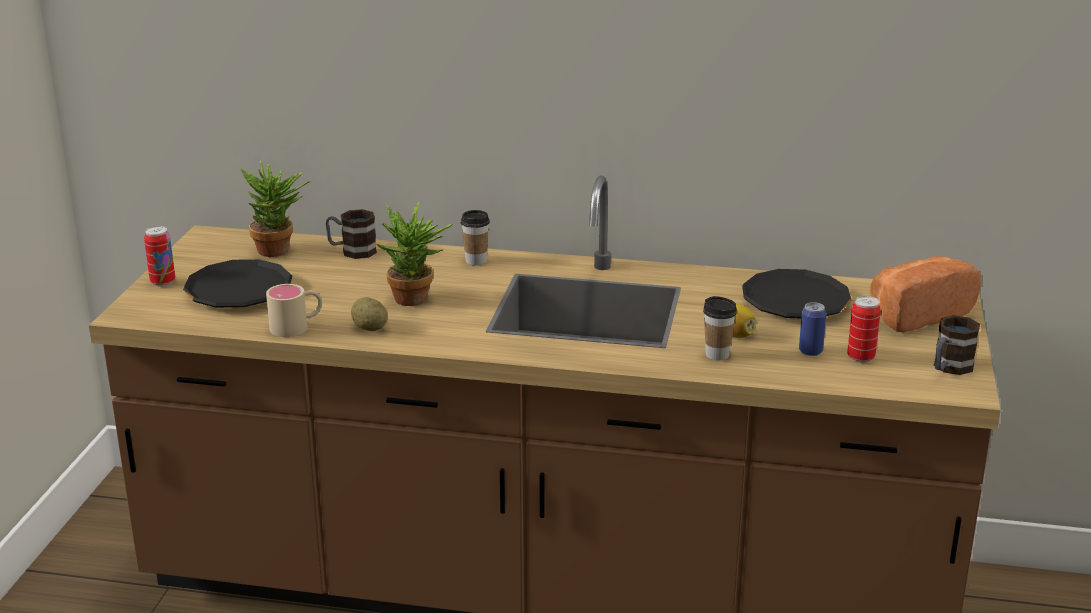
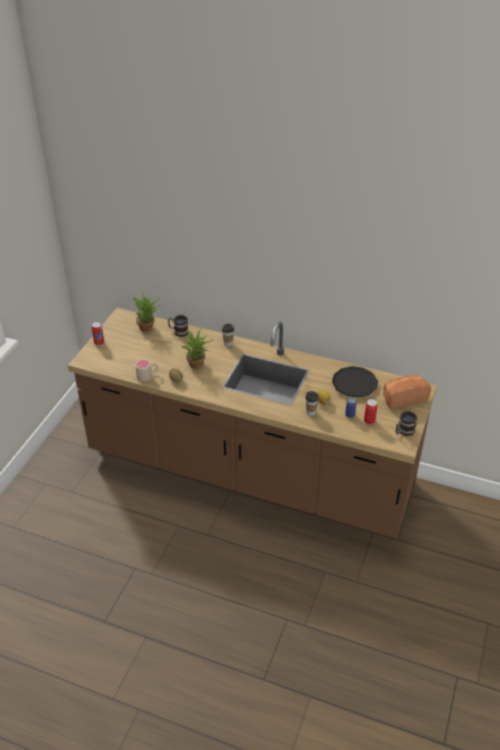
camera: 10 degrees right, 15 degrees up
black plate [183,259,292,308] -> none

